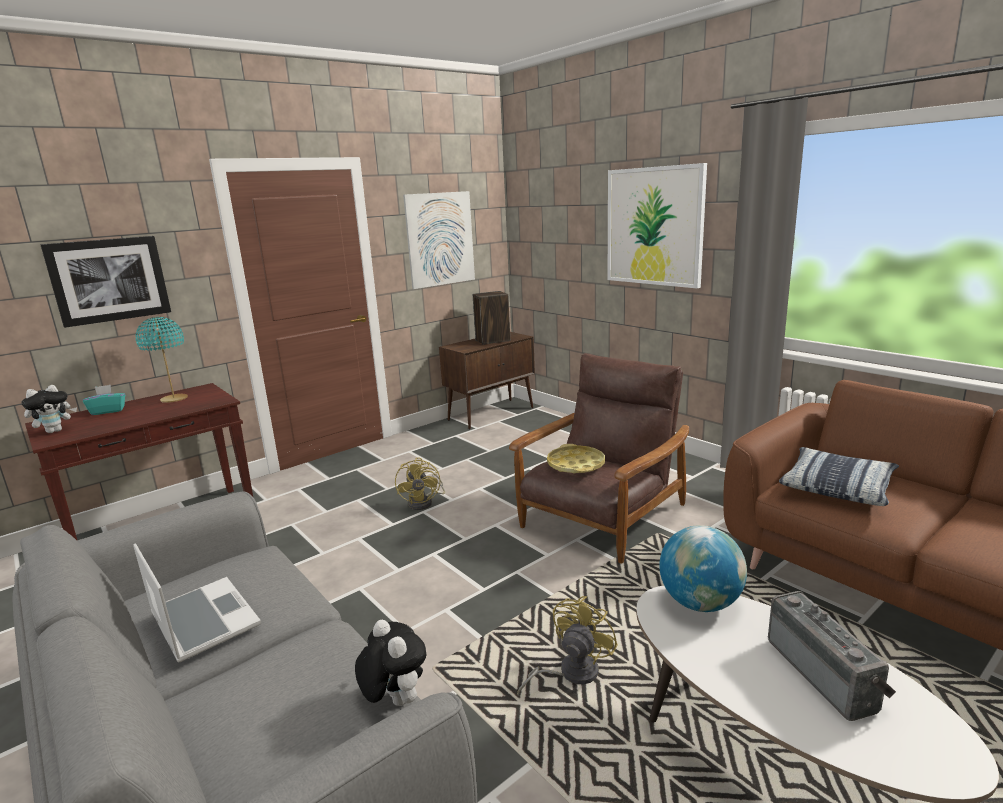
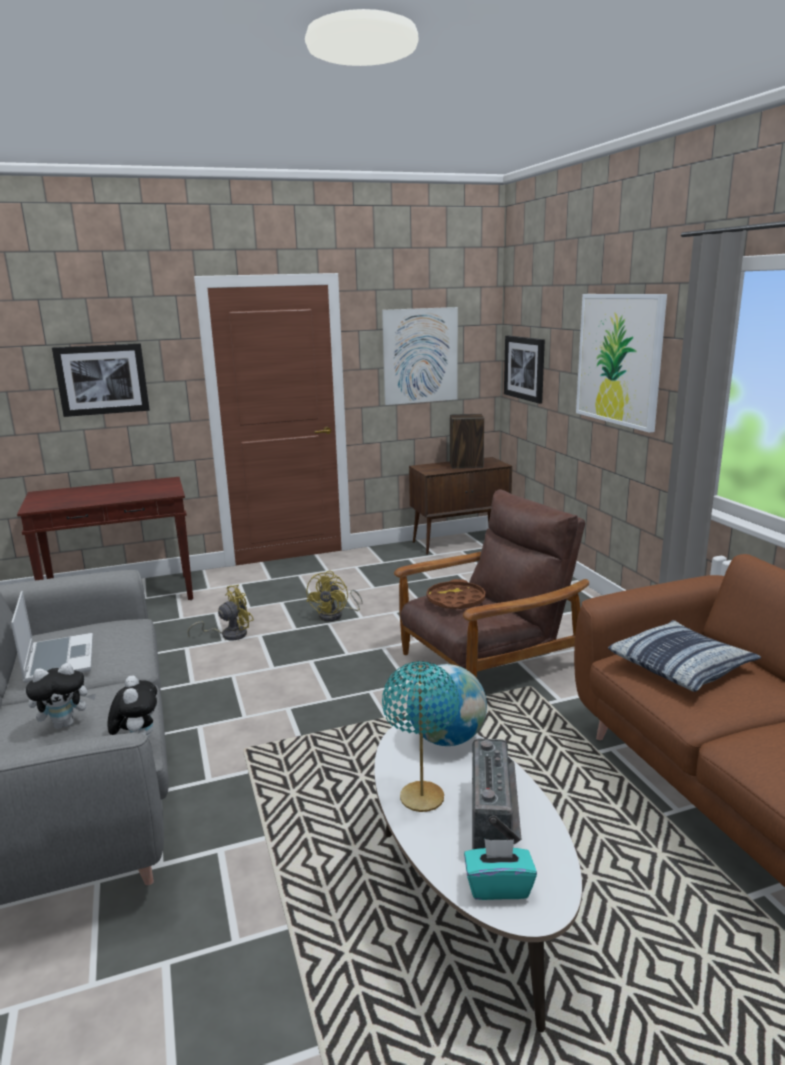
camera: 20 degrees right, 0 degrees up
plush toy [21,385,77,433] -> plush toy moved to [26,663,96,729]
turquoise tissue box [83,385,125,415] -> turquoise tissue box moved to [464,839,537,900]
turquoise table lamp [136,317,188,403] -> turquoise table lamp moved to [382,661,459,812]
yellow fan [517,596,618,696] -> yellow fan moved to [188,585,254,641]
yellow tray [547,444,605,473] -> brown tray [427,579,486,609]
none -> picture [504,336,545,404]

